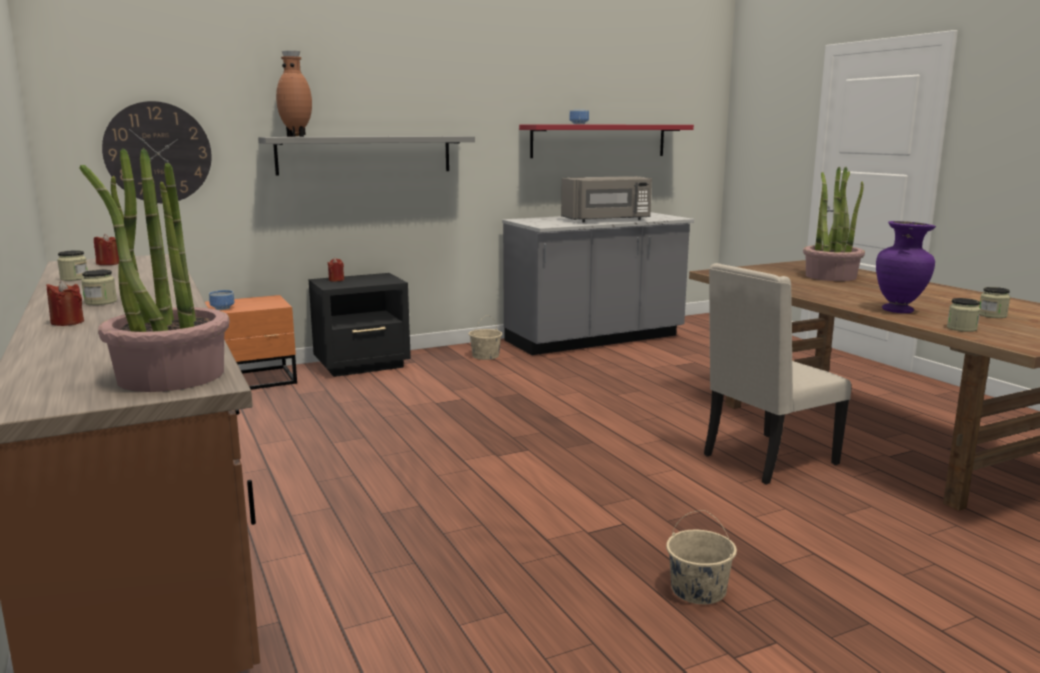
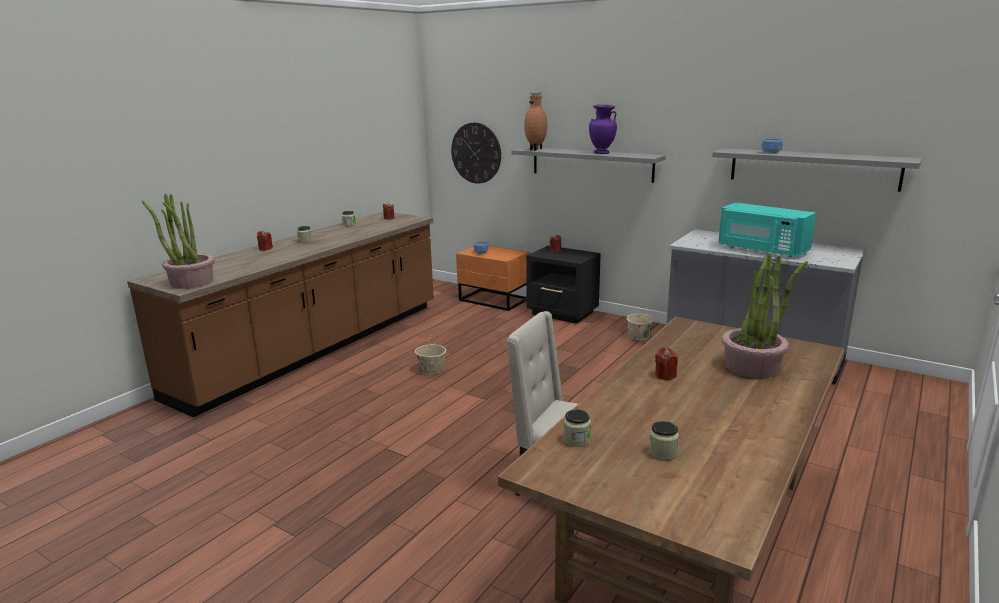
camera: 60 degrees right, 5 degrees up
red shelf [519,124,694,158] -> grey shelf [712,148,922,192]
grey microwave [561,176,652,222] -> turquoise microwave [718,202,816,258]
beige bucket [666,510,737,604] -> beige bucket moved to [415,336,446,375]
purple vase [876,221,936,313] -> purple vase moved to [589,105,617,154]
none -> red candle [655,347,678,380]

